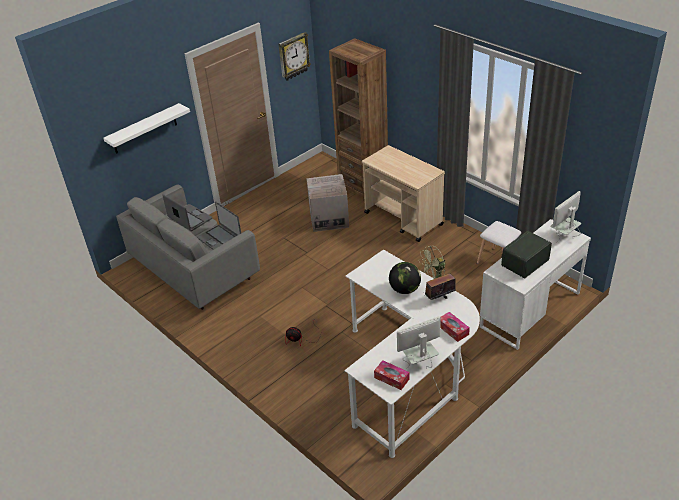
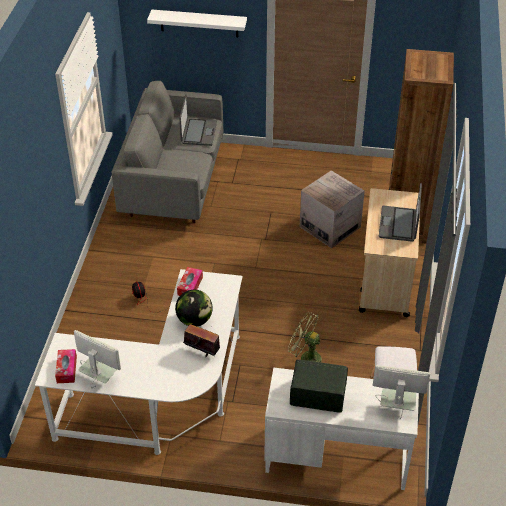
camera: 50 degrees right, 5 degrees up
laptop [197,202,241,250] -> laptop moved to [379,183,422,242]
wall clock [278,32,311,81] -> none
tissue box [440,312,470,342] -> tissue box moved to [177,267,203,296]

